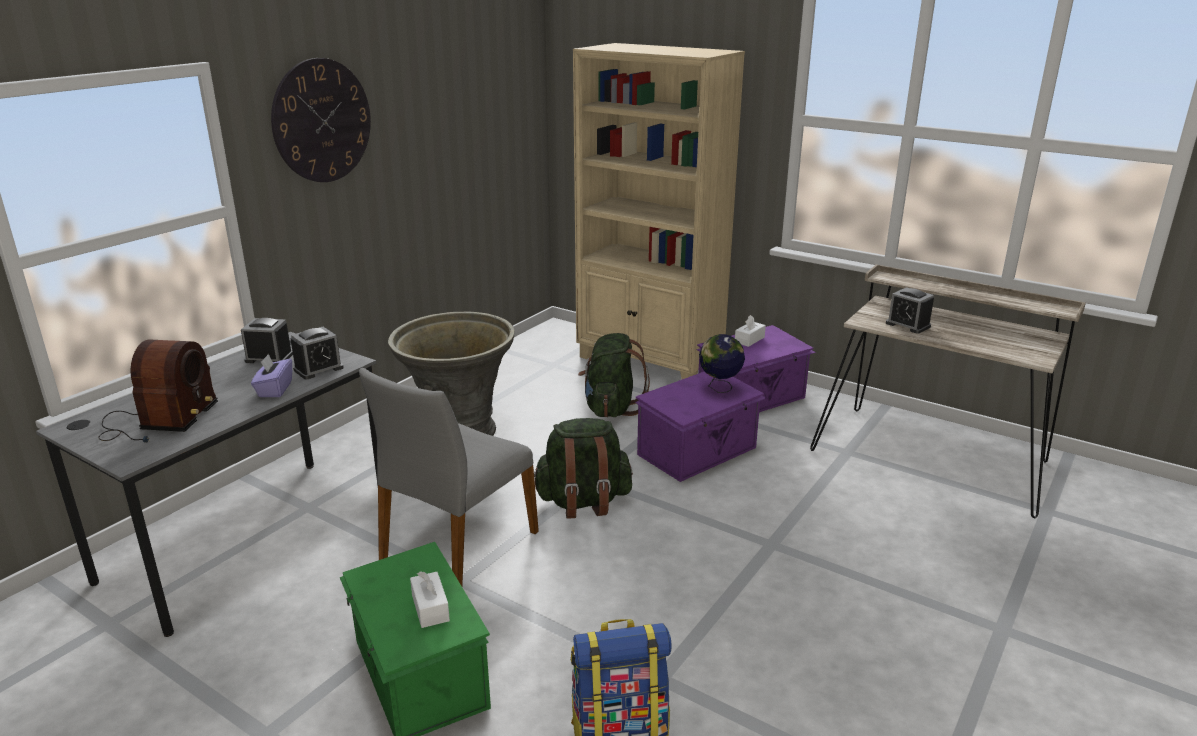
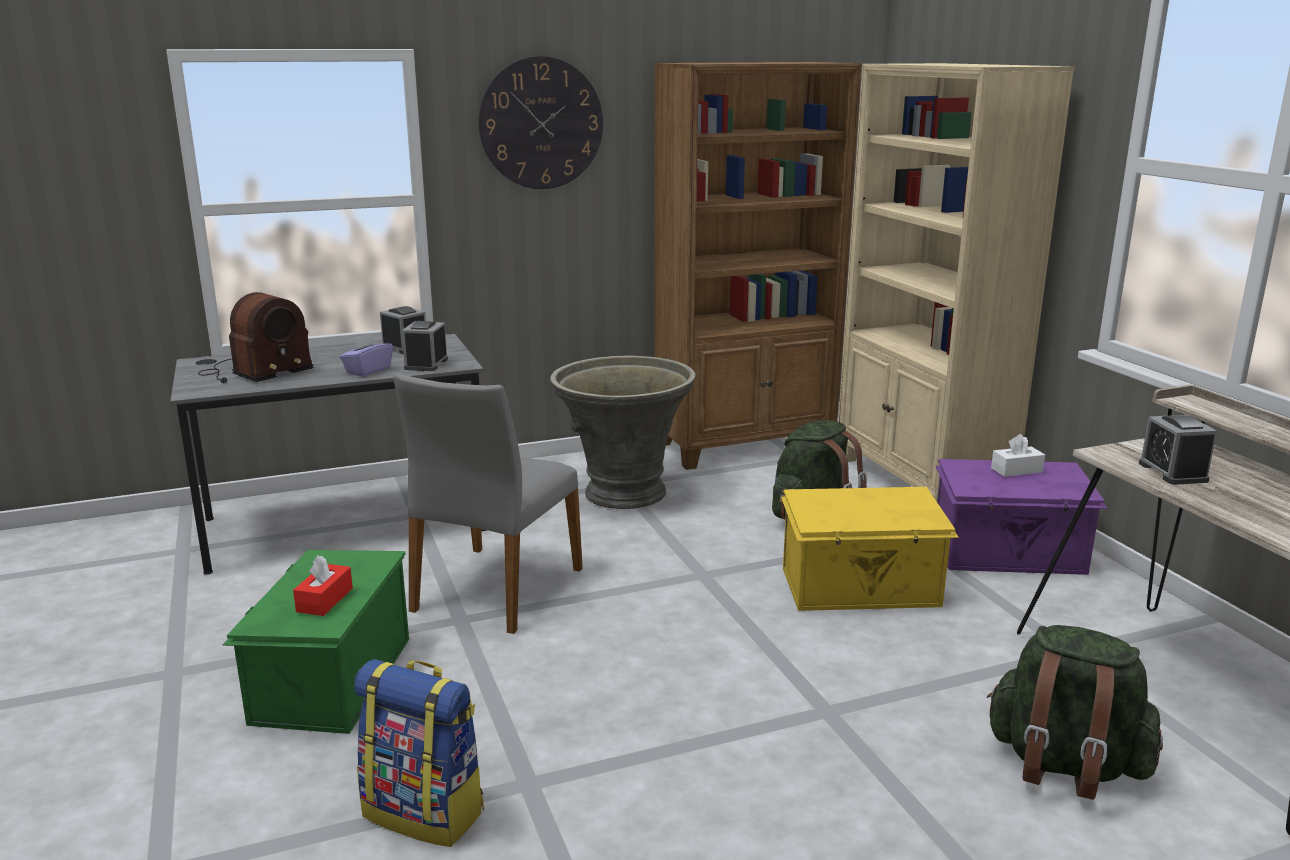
camera: 35 degrees right, 5 degrees down
alarm clock [290,327,344,379] -> alarm clock turned 105 degrees clockwise [402,321,448,371]
grey chair [359,368,539,586] -> grey chair turned 45 degrees counterclockwise [394,372,583,634]
white tissue box [410,571,450,628] -> red tissue box [293,555,353,616]
green backpack [534,418,633,519] -> green backpack moved to [987,625,1163,800]
purple storage box [635,371,766,482] -> yellow storage box [781,487,959,611]
globe [699,334,745,393] -> none
none -> brown bookcase [654,62,862,470]

